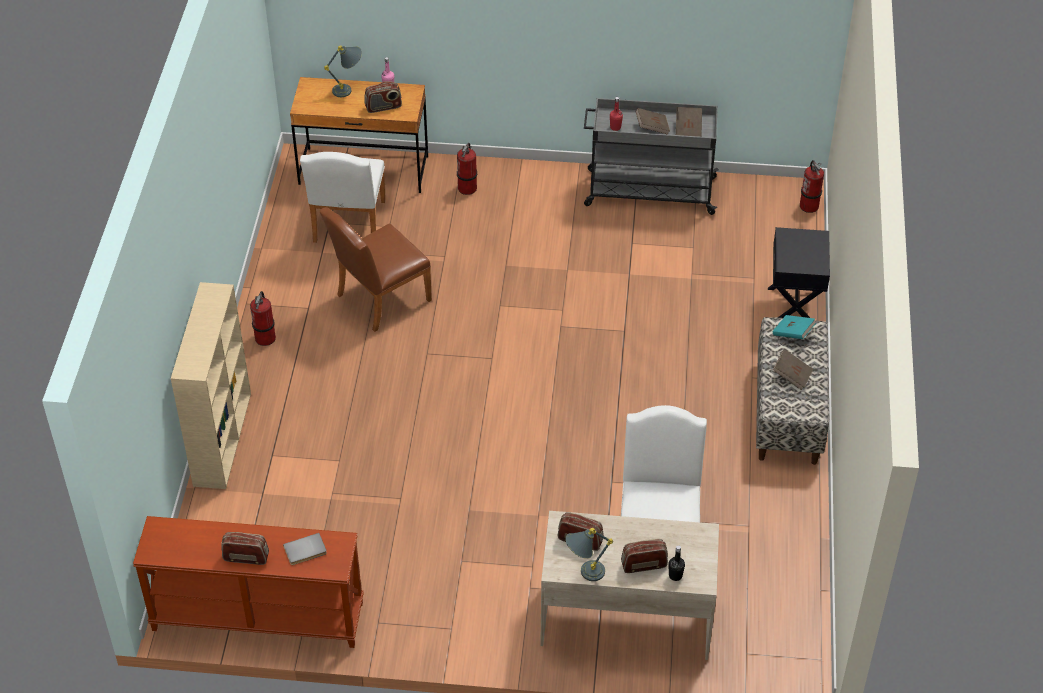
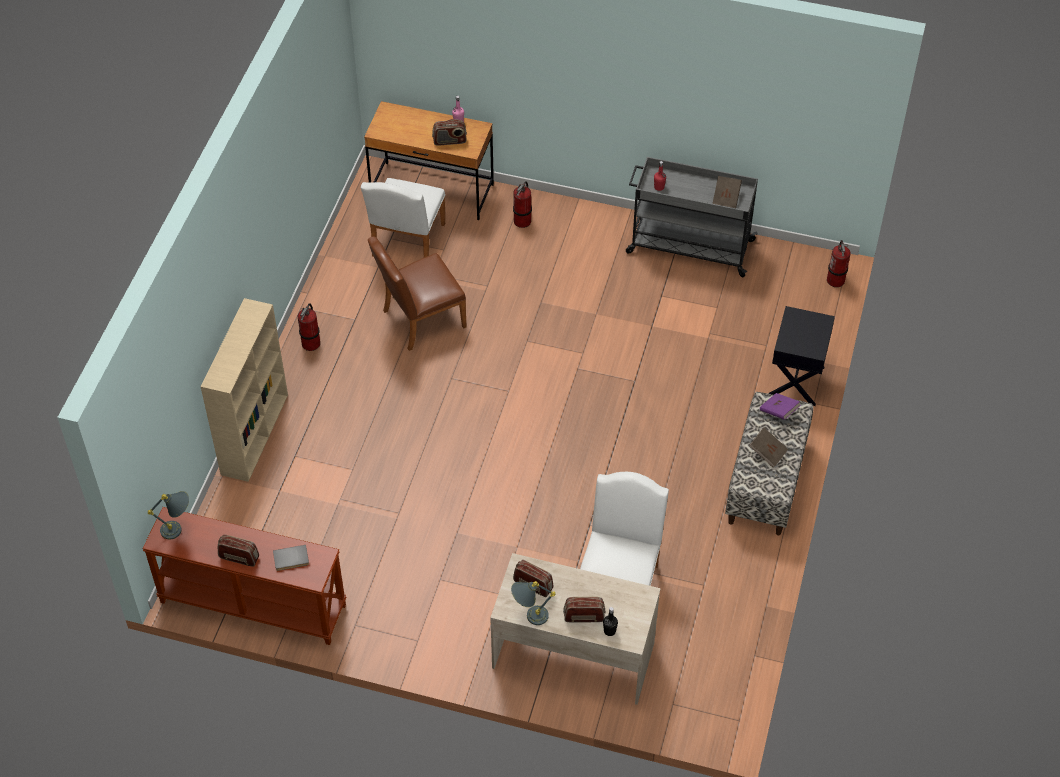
camera: 10 degrees right, 5 degrees up
grey table lamp [324,45,362,97] -> grey table lamp moved to [148,491,189,539]
brown book [636,108,670,135] -> none
turquoise book [773,315,816,339] -> purple book [760,393,801,420]

